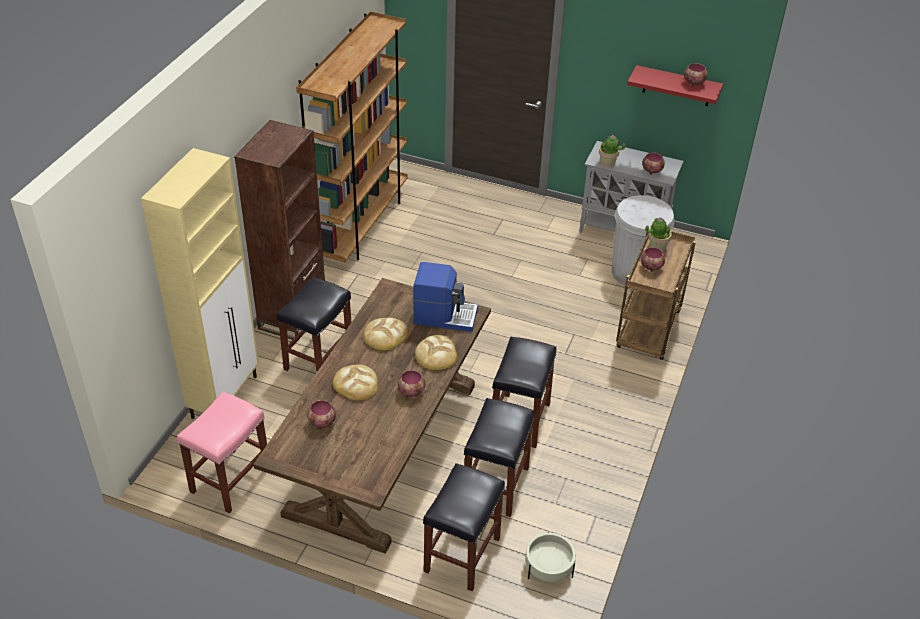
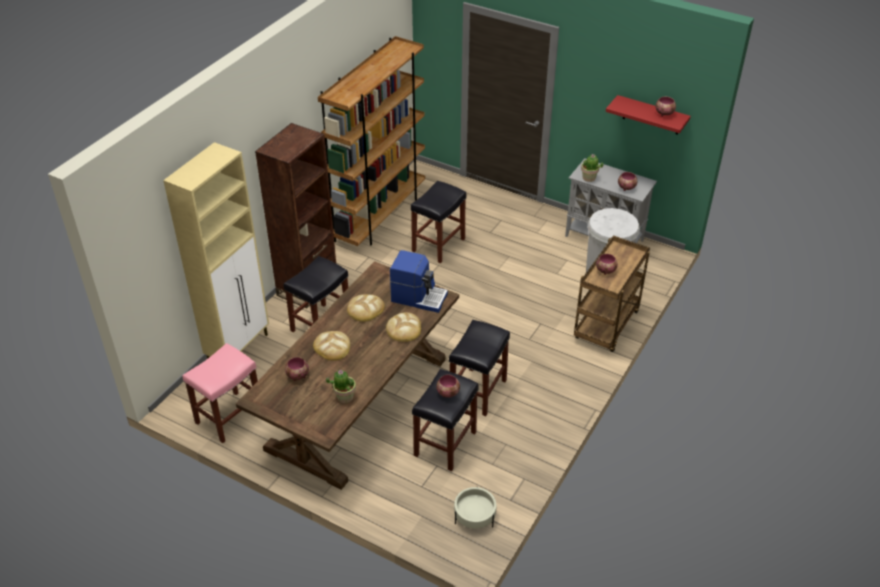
camera: 10 degrees right, 0 degrees up
bowl [398,370,425,397] -> bowl moved to [436,375,460,398]
black stool [423,463,505,591] -> black stool moved to [410,181,466,263]
potted plant [645,217,672,252] -> potted plant moved to [326,370,356,403]

